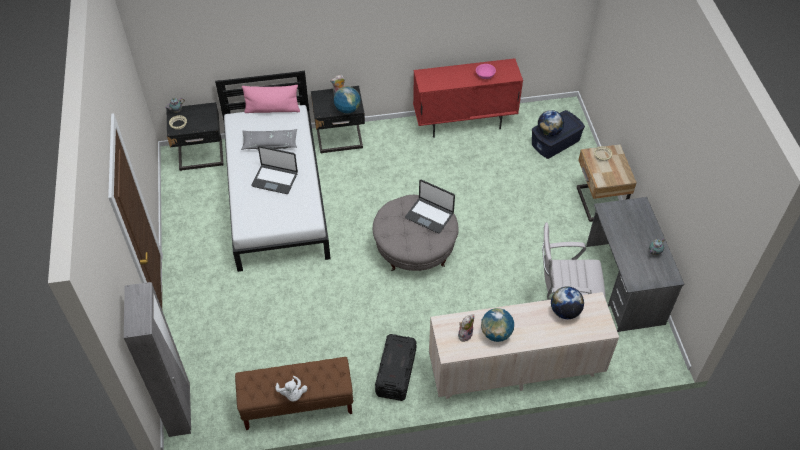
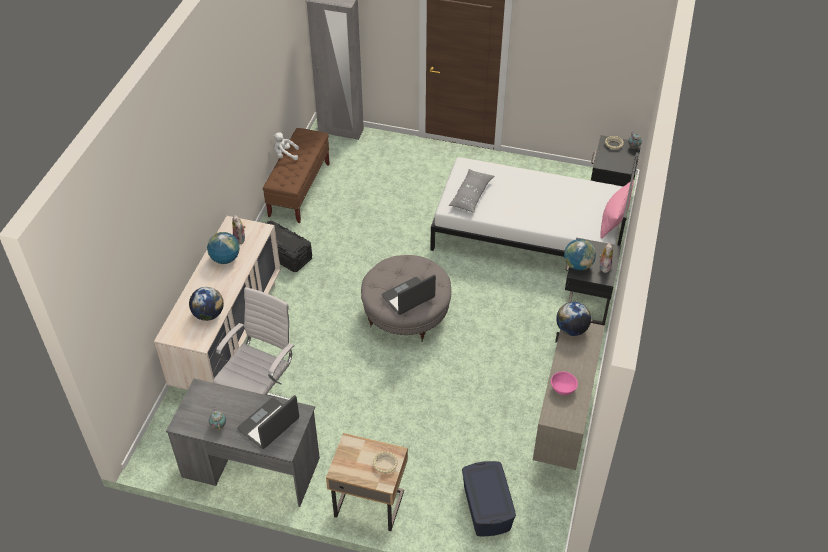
camera: 115 degrees right, 5 degrees down
grey pillow [241,129,297,150] -> grey pillow moved to [449,169,494,213]
laptop [252,146,298,194] -> laptop moved to [237,395,299,449]
red cabinet [413,58,523,138] -> beige cabinet [533,323,605,470]
globe [538,110,564,137] -> globe moved to [556,302,591,336]

